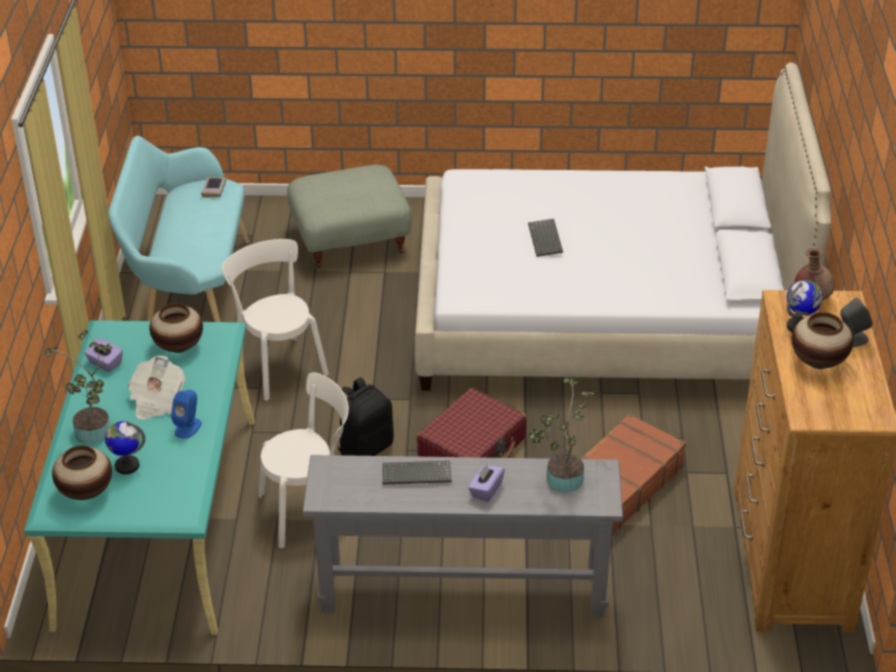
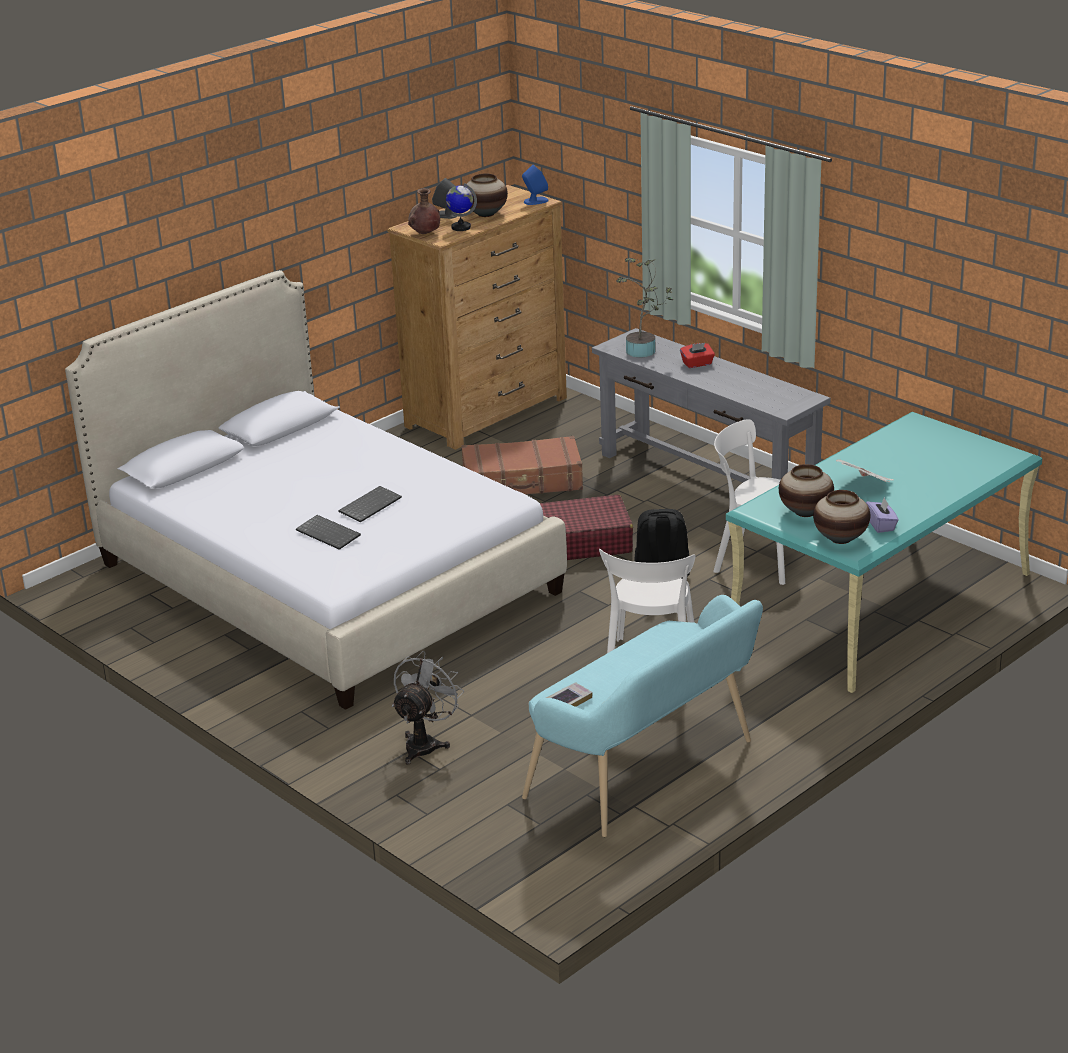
camera: 135 degrees left, 10 degrees down
potted plant [44,330,113,444] -> none
vase [52,445,112,500] -> vase moved to [813,490,870,544]
globe [105,421,145,474] -> none
blue speaker [171,390,202,439] -> blue speaker moved to [522,165,549,205]
grey ottoman [287,165,412,270] -> grey fan [392,651,464,765]
keyboard [382,461,452,484] -> keyboard moved to [296,515,361,550]
purple tissue box [468,463,505,502] -> red tissue box [680,343,715,368]

